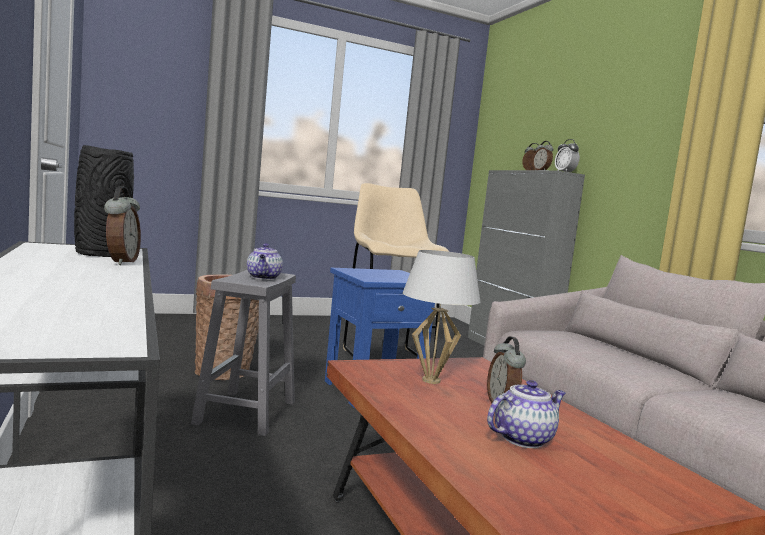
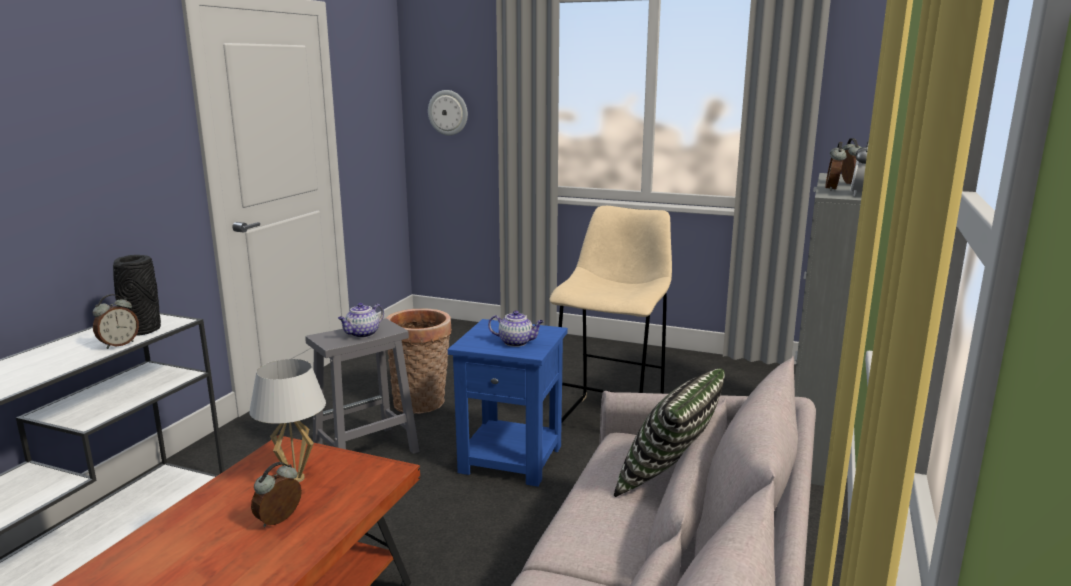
camera: 45 degrees right, 10 degrees up
teapot [487,380,566,448] -> teapot moved to [488,311,544,347]
none -> wall clock [428,90,468,136]
none -> pillow [614,369,725,497]

